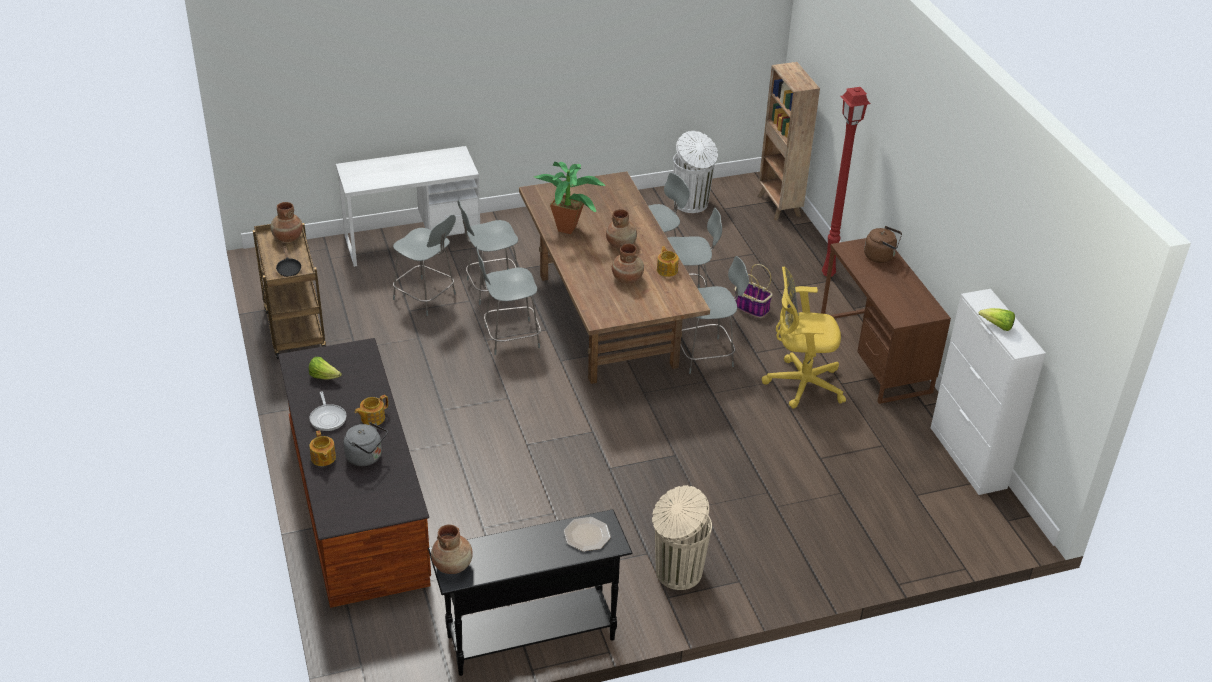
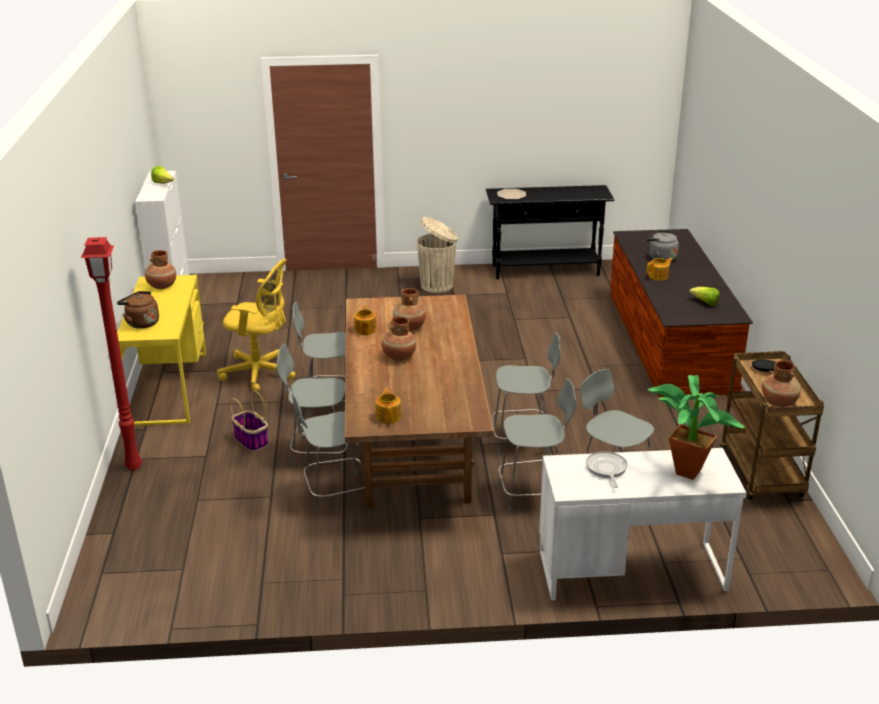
camera: 165 degrees left, 10 degrees down
frying pan [309,392,347,431] -> frying pan moved to [586,451,628,488]
teapot [309,430,336,466] -> teapot moved to [376,388,401,423]
brown vase [431,524,473,574] -> brown vase moved to [145,250,176,289]
potted plant [533,162,605,234] -> potted plant moved to [647,375,745,480]
white trash can [673,131,718,213] -> none
brown bookcase [758,62,820,220] -> none
brown desk [821,238,951,404] -> yellow desk [117,275,206,426]

